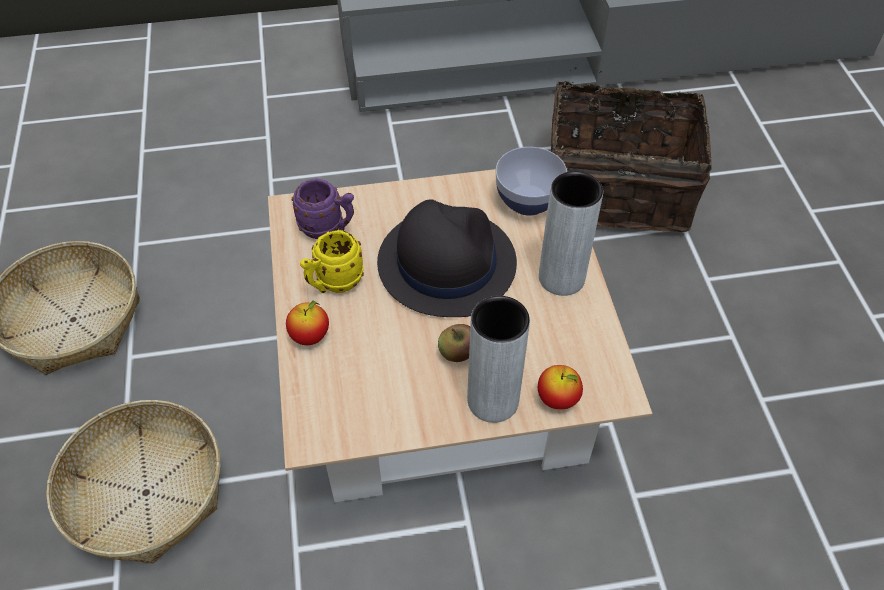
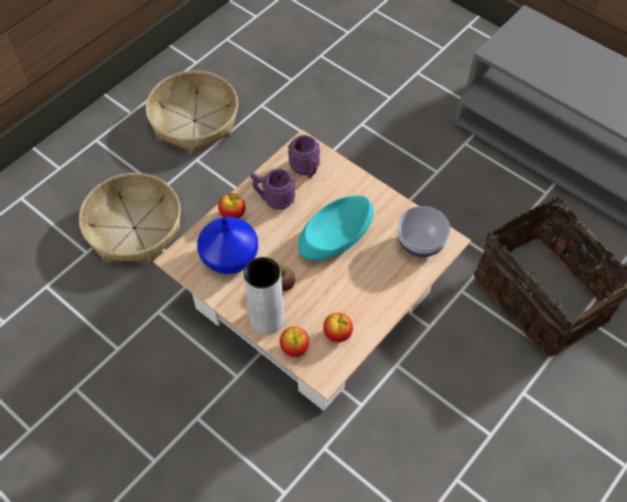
camera: 50 degrees right, 5 degrees up
yellow mug [300,230,364,293] -> purple mug [250,169,296,210]
black hat [377,199,517,317] -> turquoise bowl [298,196,374,261]
grey vase [539,171,603,296] -> none
none -> blue vase [197,217,258,274]
none -> apple [323,313,353,342]

